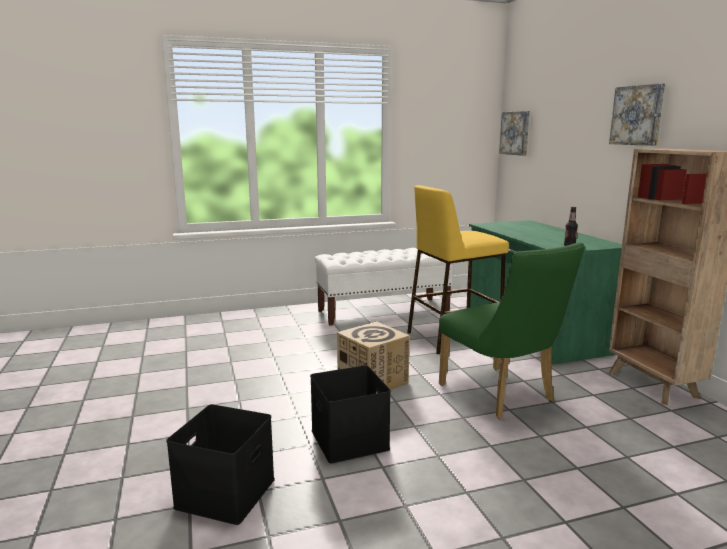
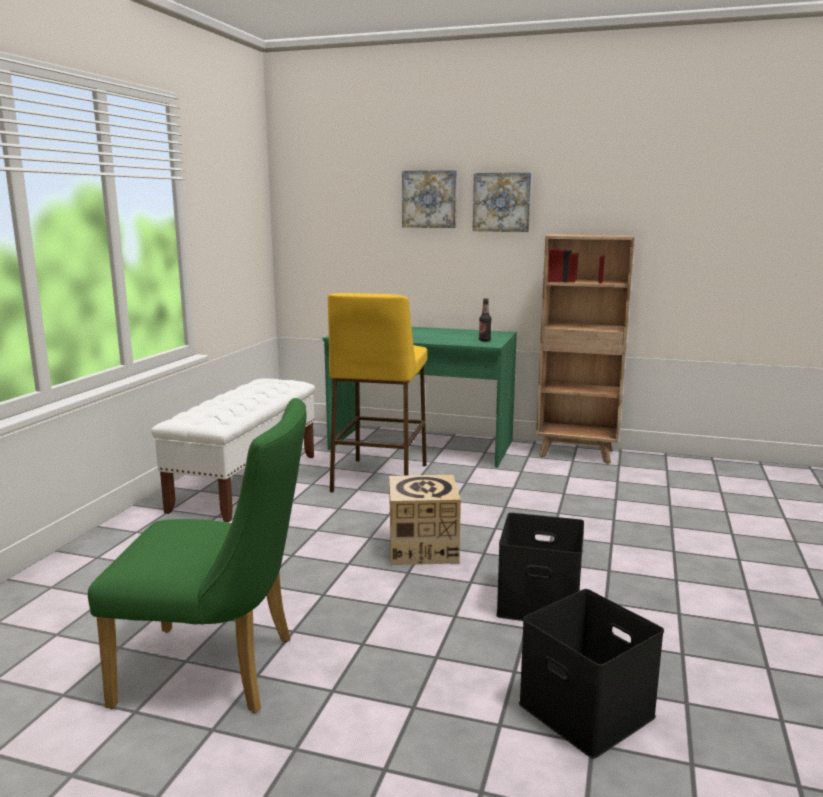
camera: 55 degrees left, 0 degrees up
green chair [439,242,585,419] -> green chair moved to [88,398,306,713]
picture [499,111,530,156] -> picture moved to [402,170,457,228]

